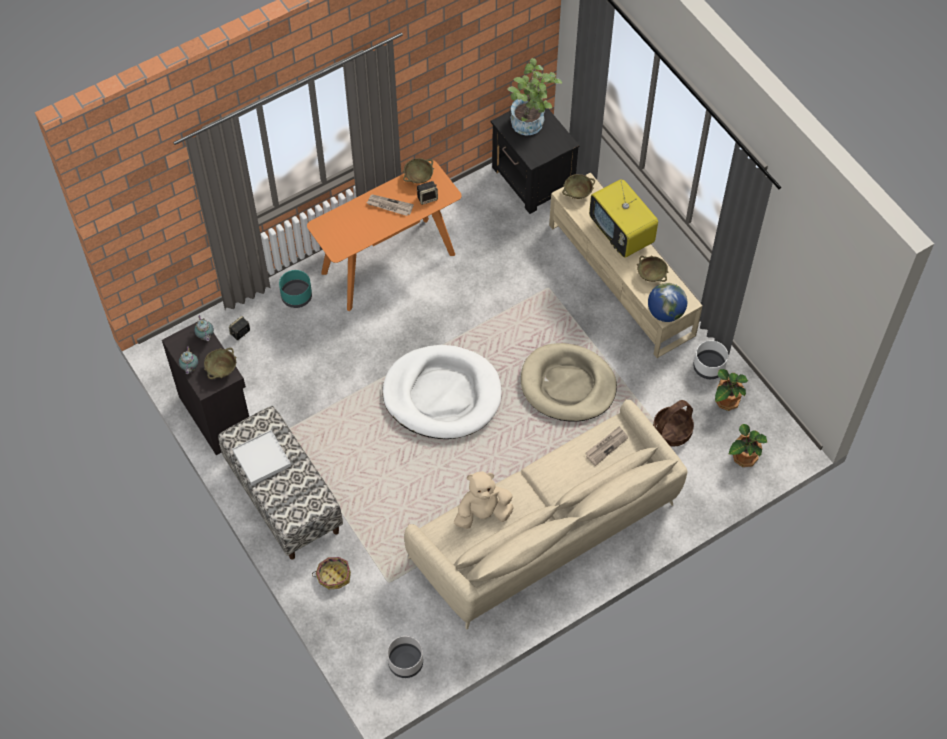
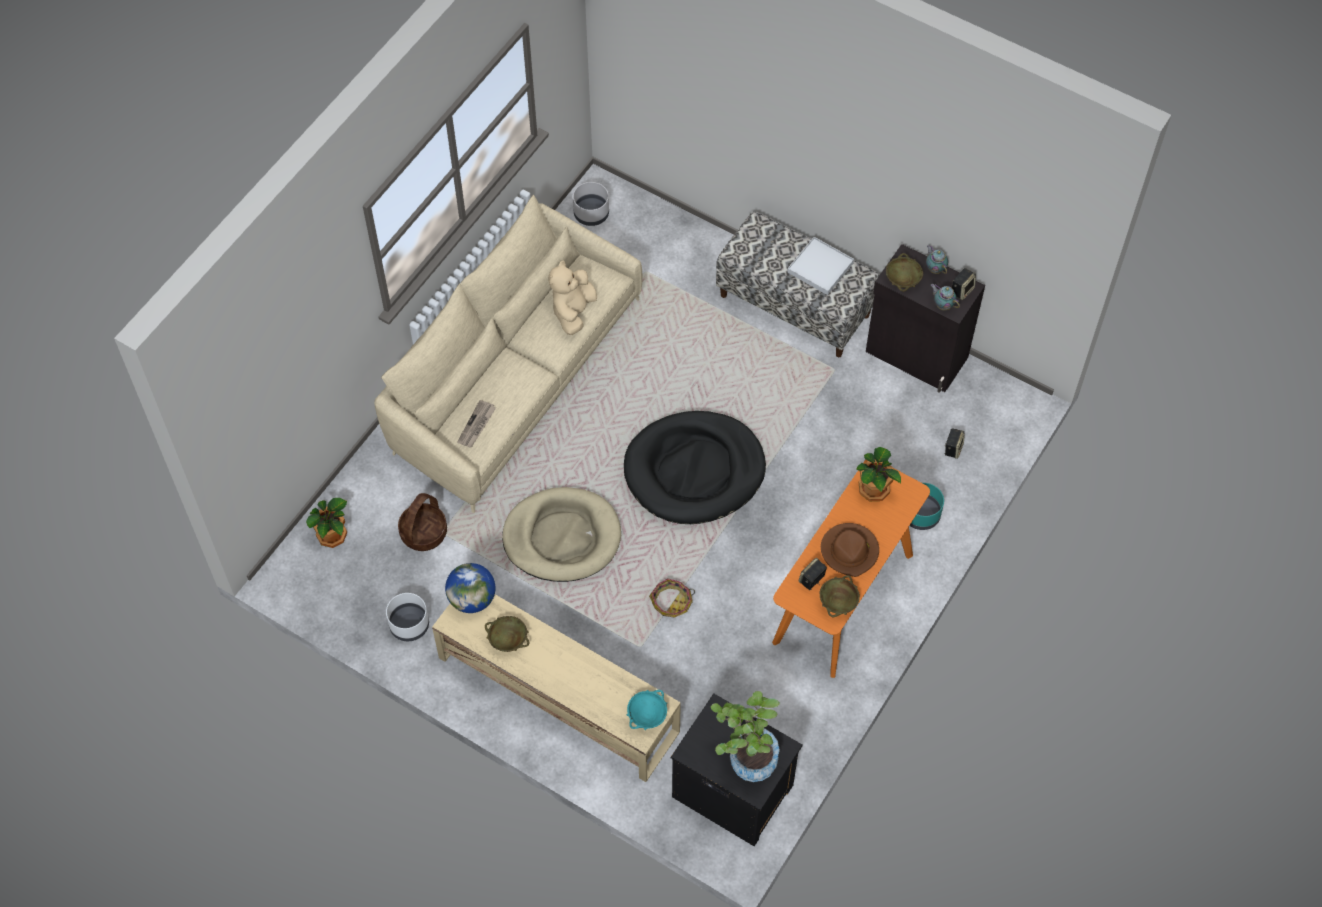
camera: 155 degrees right, 0 degrees up
basket [312,557,351,589] -> basket moved to [649,578,695,618]
newspaper [367,194,414,216] -> brown hat [821,523,879,577]
white dog bed [382,345,502,439] -> black dog bed [624,411,766,524]
beige plush toy [454,471,514,529] -> beige plush toy turned 150 degrees clockwise [548,261,597,335]
beige bowl [562,174,595,199] -> turquoise bowl [627,690,667,730]
television [589,179,658,258] -> none
potted plant [715,369,748,411] -> potted plant moved to [856,447,901,501]
none -> speaker [952,268,976,300]

